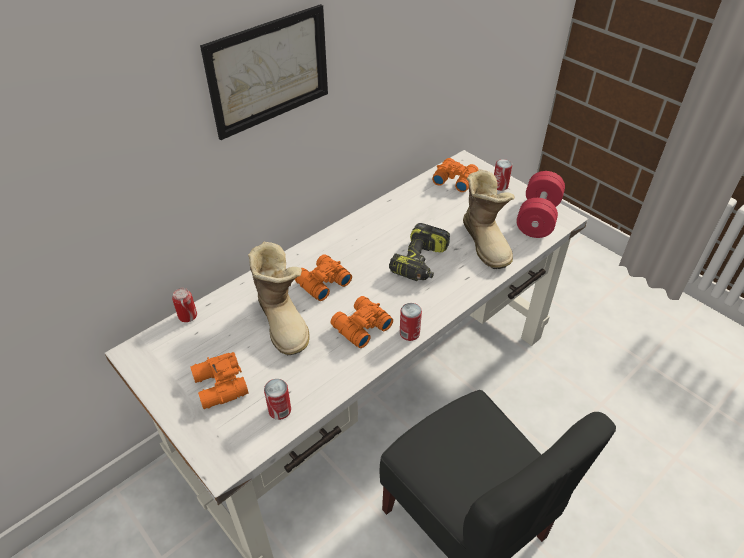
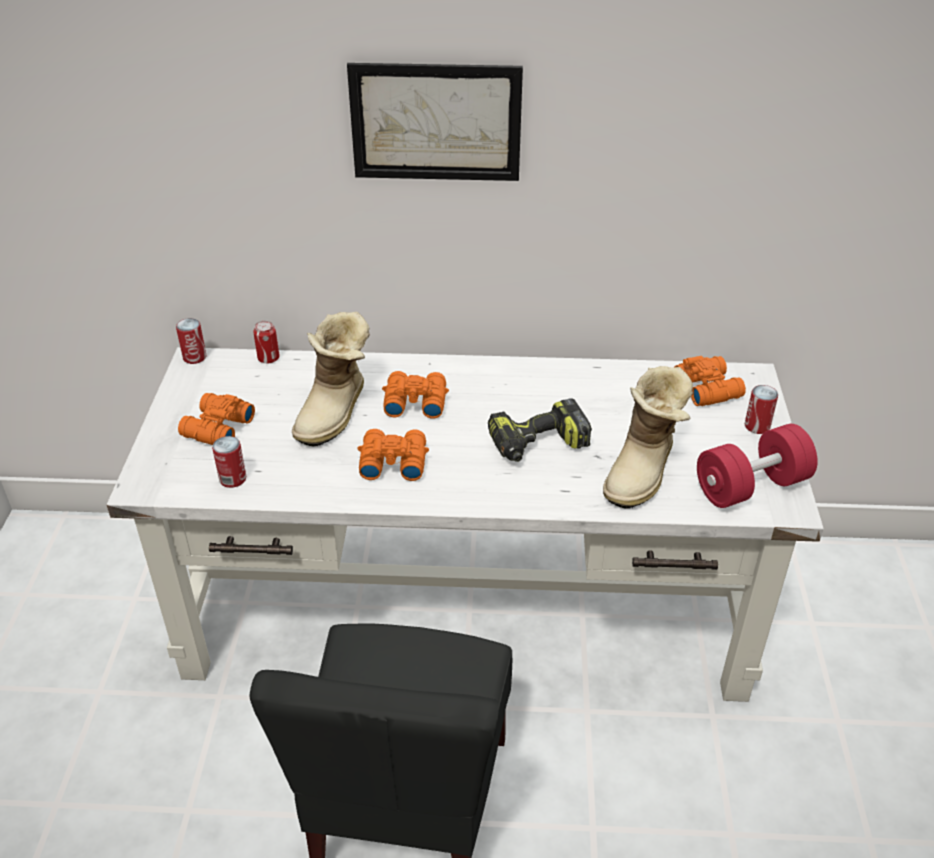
camera: 45 degrees right, 5 degrees down
can [400,303,422,341] -> can moved to [176,318,207,364]

